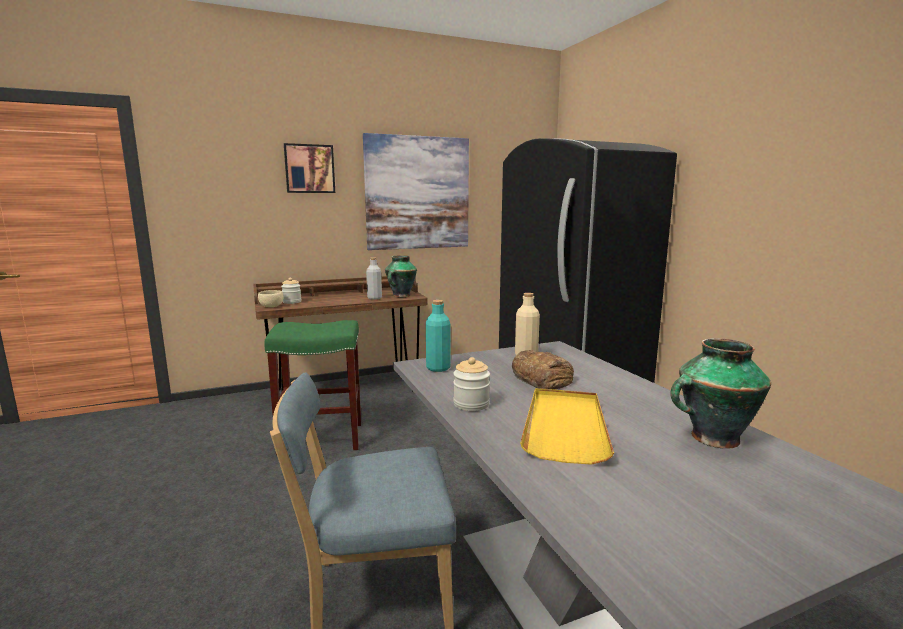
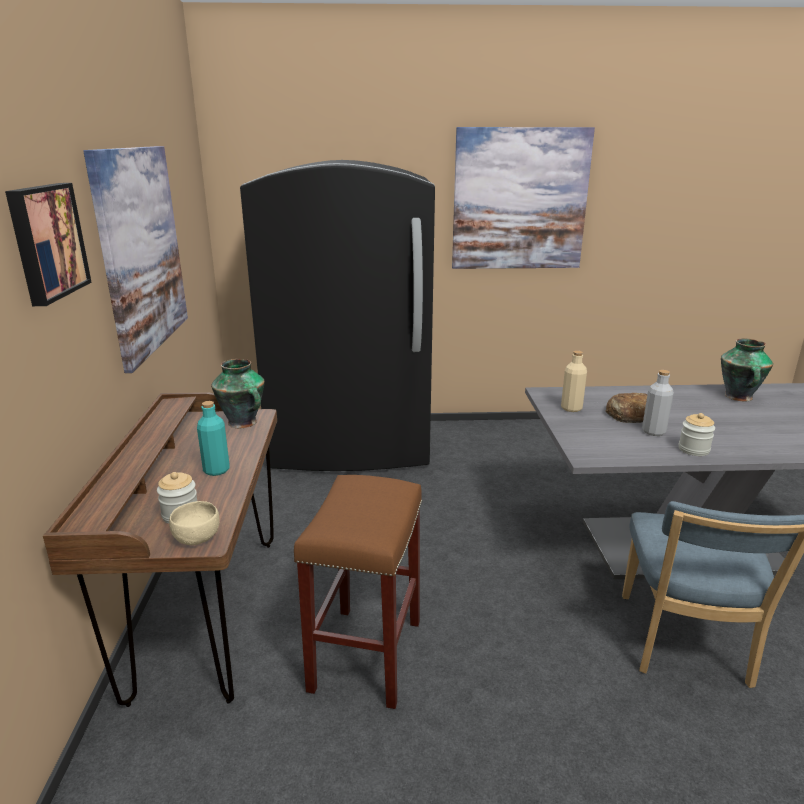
camera: 70 degrees left, 10 degrees up
green stool [264,320,361,455] -> brown stool [294,475,422,709]
grey bottle [366,257,382,300] -> grey bottle moved to [642,370,674,436]
turquoise bottle [426,300,451,372] -> turquoise bottle moved to [197,401,230,476]
yellow tray [520,388,614,465] -> none
none -> picture [452,127,595,269]

